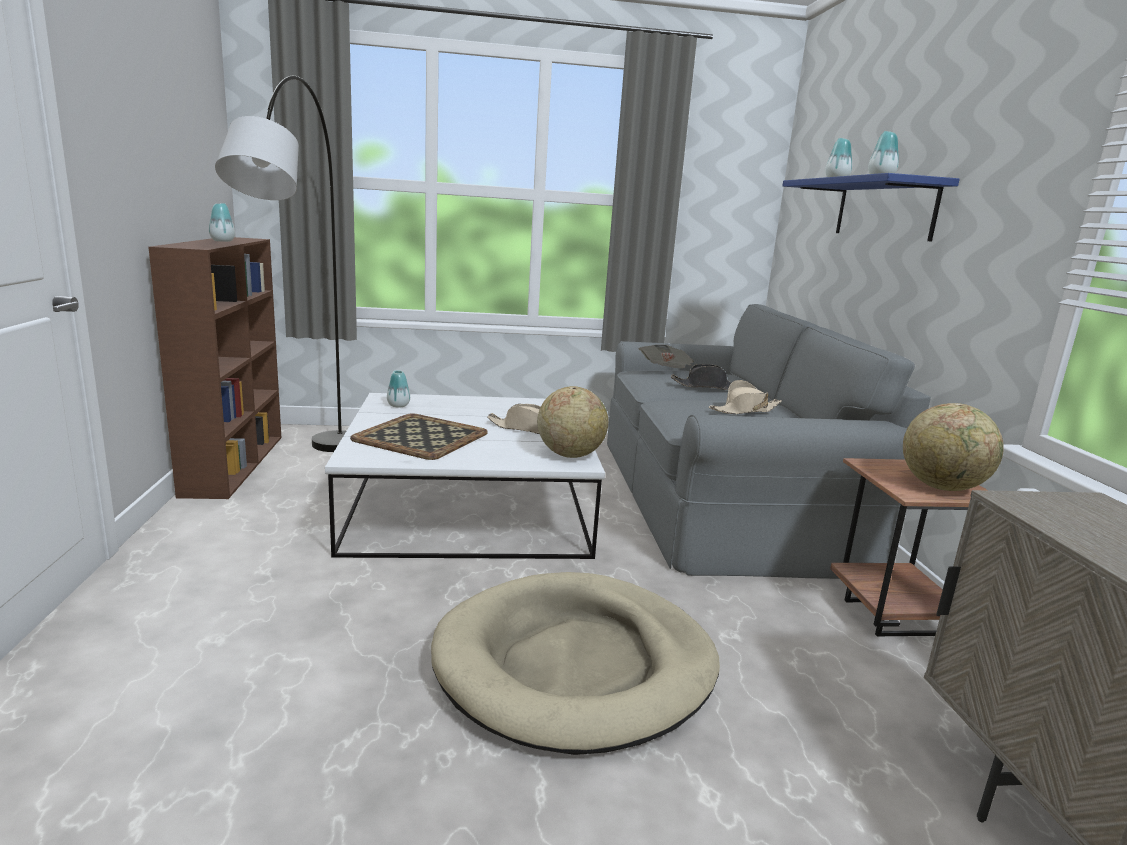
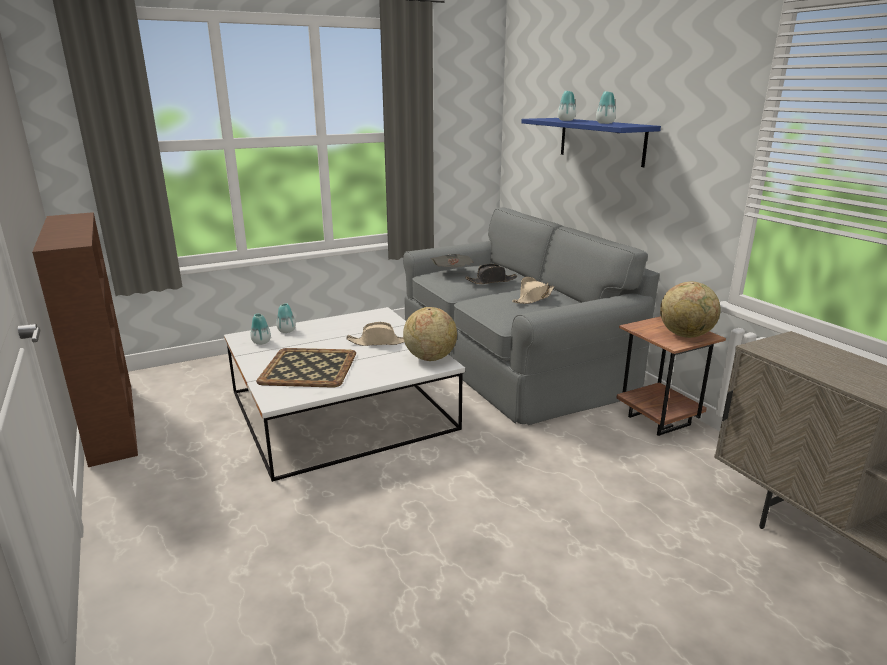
camera: 20 degrees left, 5 degrees up
vase [209,203,235,242] -> vase moved to [277,303,296,333]
grey floor lamp [215,76,346,452] -> none
beige dog bed [431,572,720,755] -> none

